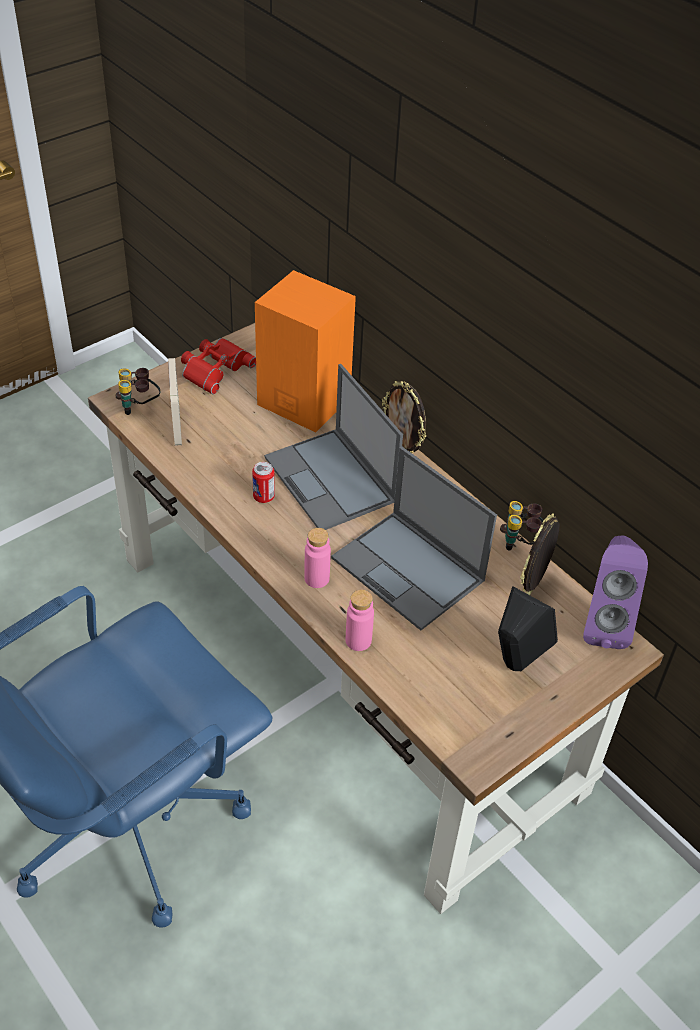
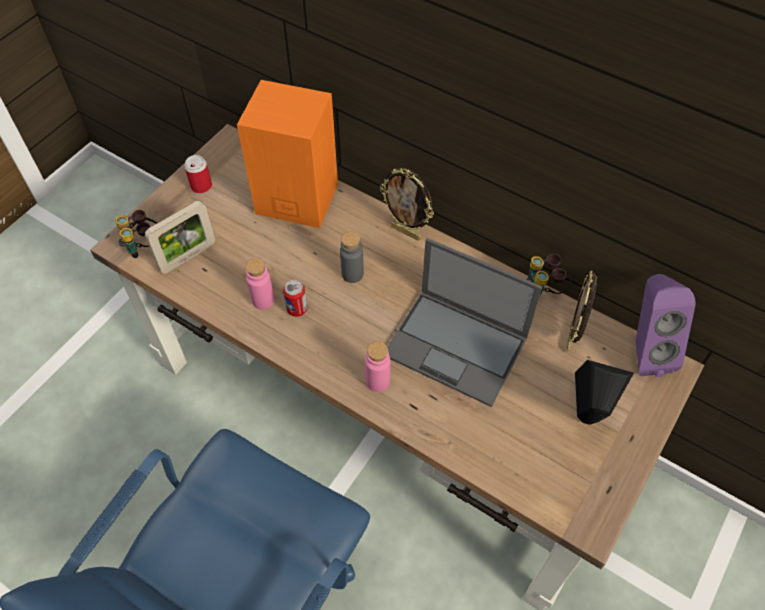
camera: 15 degrees left, 10 degrees up
picture frame [168,358,182,446] -> picture frame turned 75 degrees clockwise [145,200,215,274]
red binoculars [181,338,256,394] -> can [184,155,212,194]
laptop [264,364,403,530] -> grey bottle [340,232,364,283]
pink bottle [346,590,374,651] -> pink bottle moved to [246,258,274,310]

